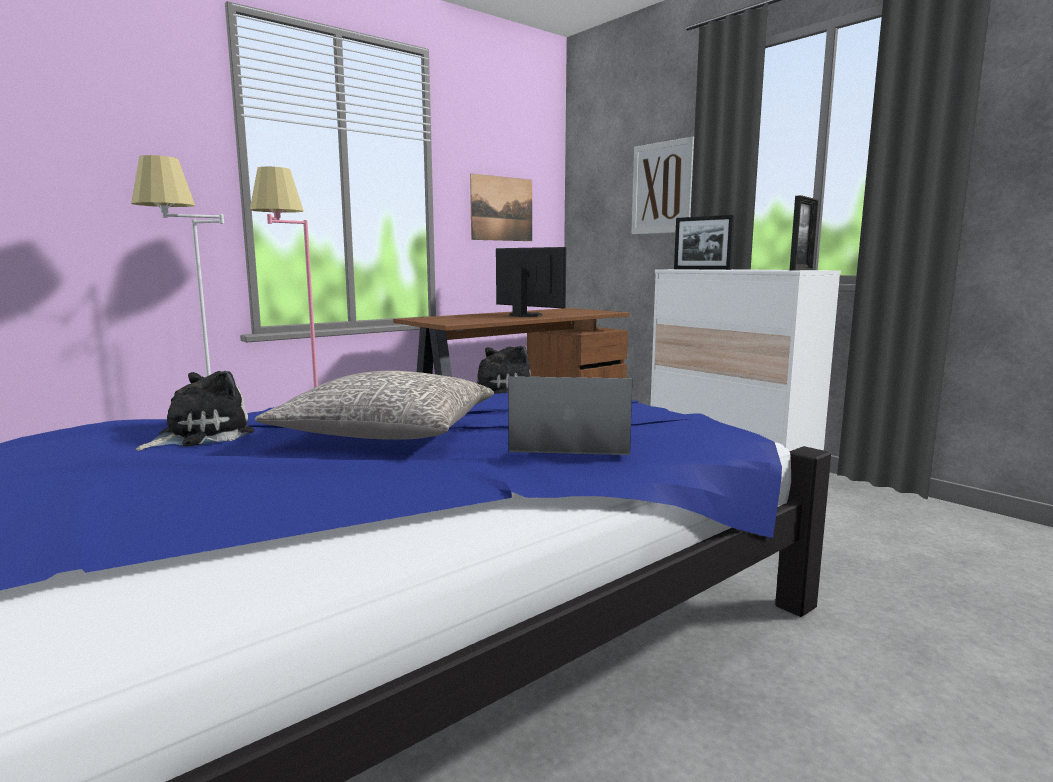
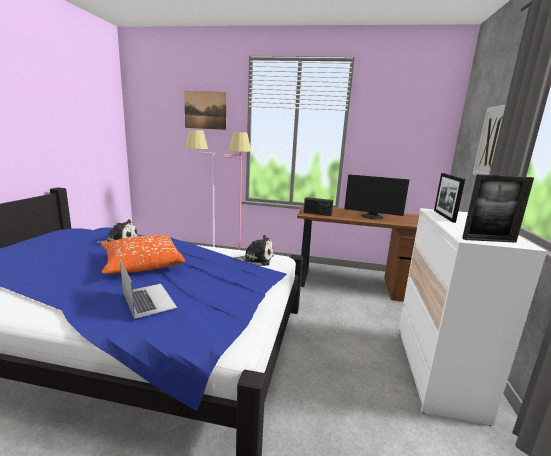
camera: 50 degrees right, 5 degrees up
grey pillow [255,371,494,440] -> orange pillow [101,235,185,274]
picture [470,173,532,241] -> picture moved to [184,91,227,130]
monitor [496,247,566,317] -> monitor turned 105 degrees clockwise [344,174,409,220]
none -> radio [304,197,333,216]

